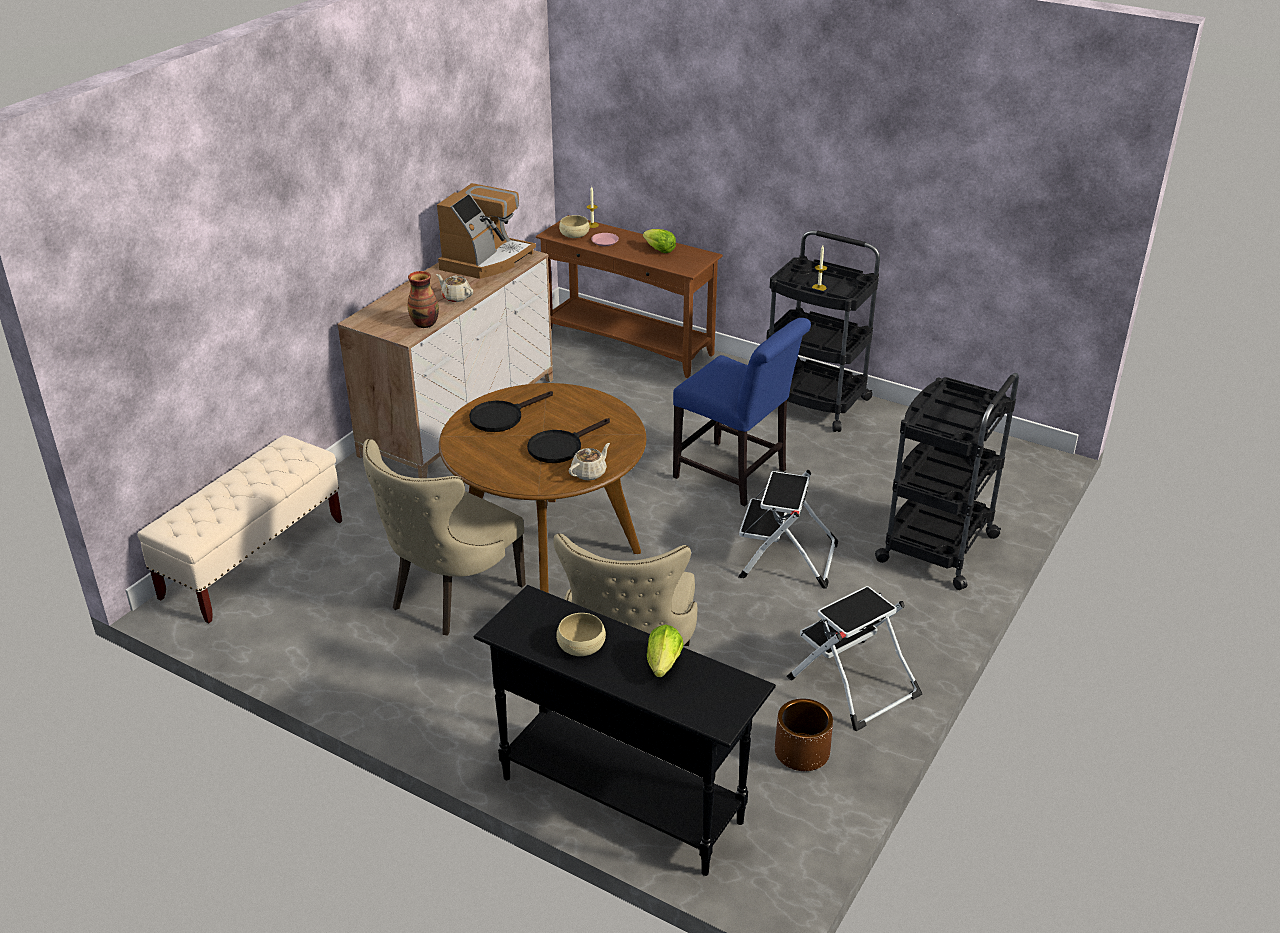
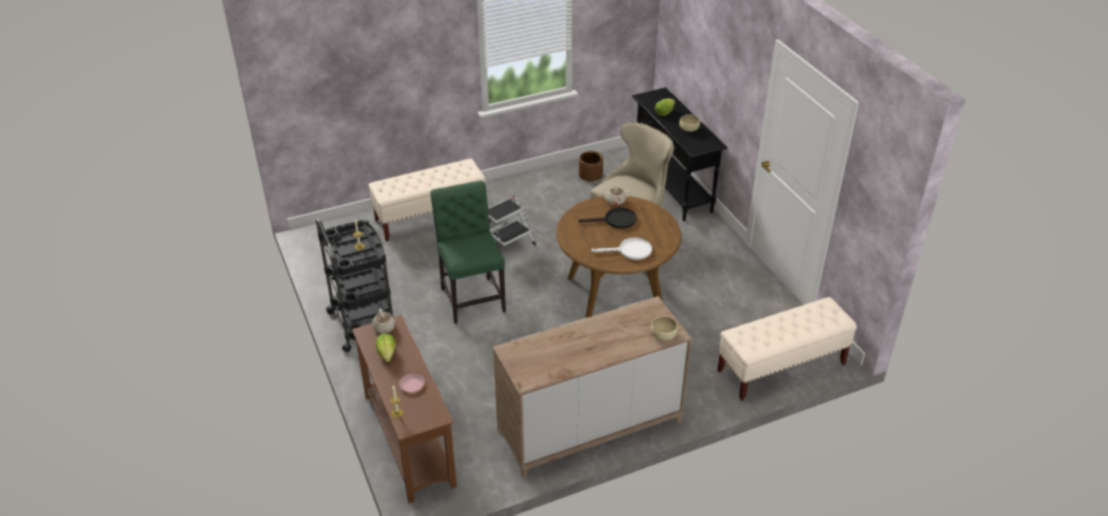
camera: 145 degrees left, 5 degrees up
beige chair [363,439,526,636] -> none
vase [408,271,439,328] -> none
beige teapot [436,274,473,302] -> beige teapot moved to [373,309,396,333]
coffee machine [437,183,536,279] -> none
black frying pan [469,391,553,432] -> white frying pan [591,237,652,260]
beige bowl [559,215,590,238] -> beige bowl moved to [650,316,678,341]
blue chair [673,318,811,506] -> green chair [430,181,506,324]
step ladder [786,586,922,731] -> none
black cart [875,373,1019,590] -> beige bench [368,159,485,242]

